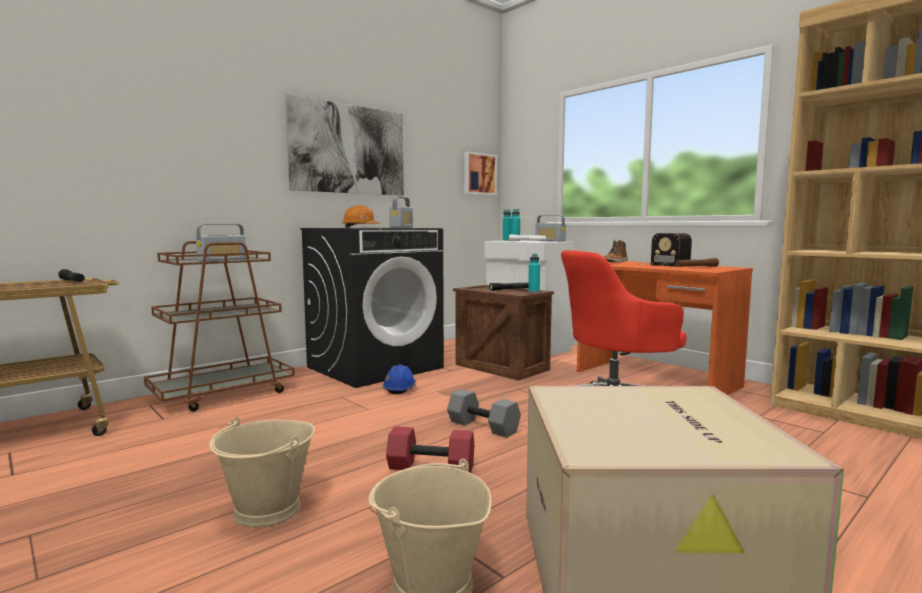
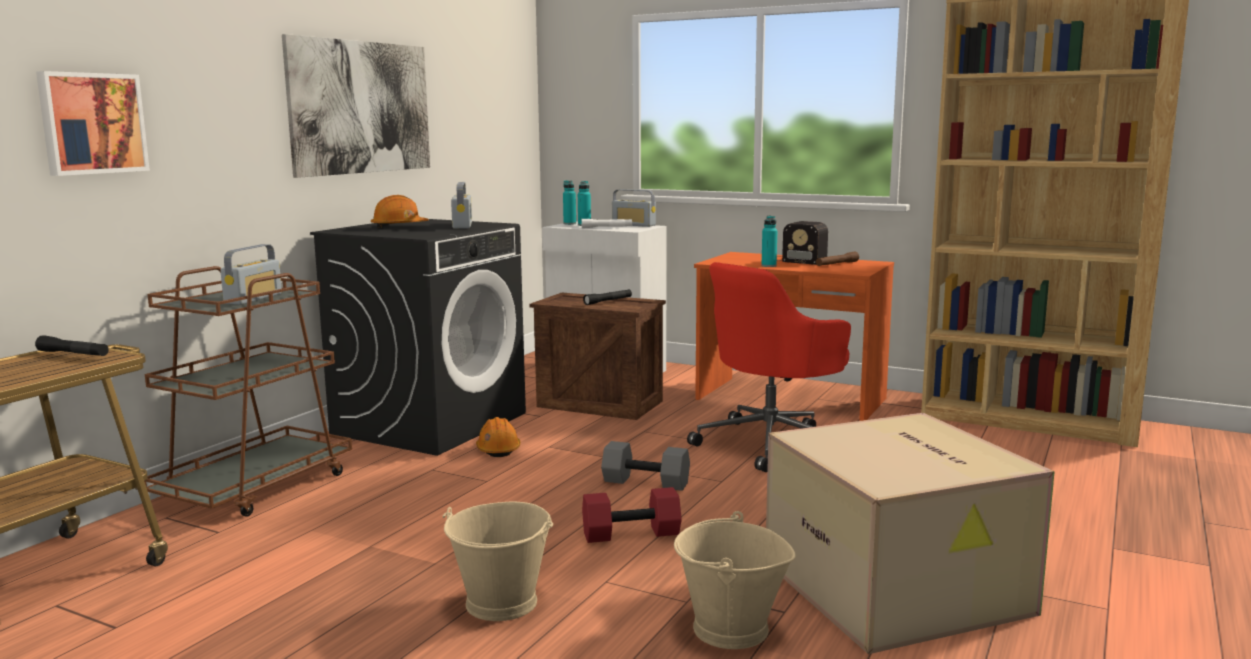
camera: 20 degrees left, 5 degrees up
blue hard hat [382,364,416,394] -> orange hard hat [476,417,521,457]
picture [464,152,497,195] -> picture moved to [36,71,150,176]
turquoise bottle [528,254,540,293] -> turquoise bottle moved to [761,216,777,267]
boot [604,240,628,263] -> none

